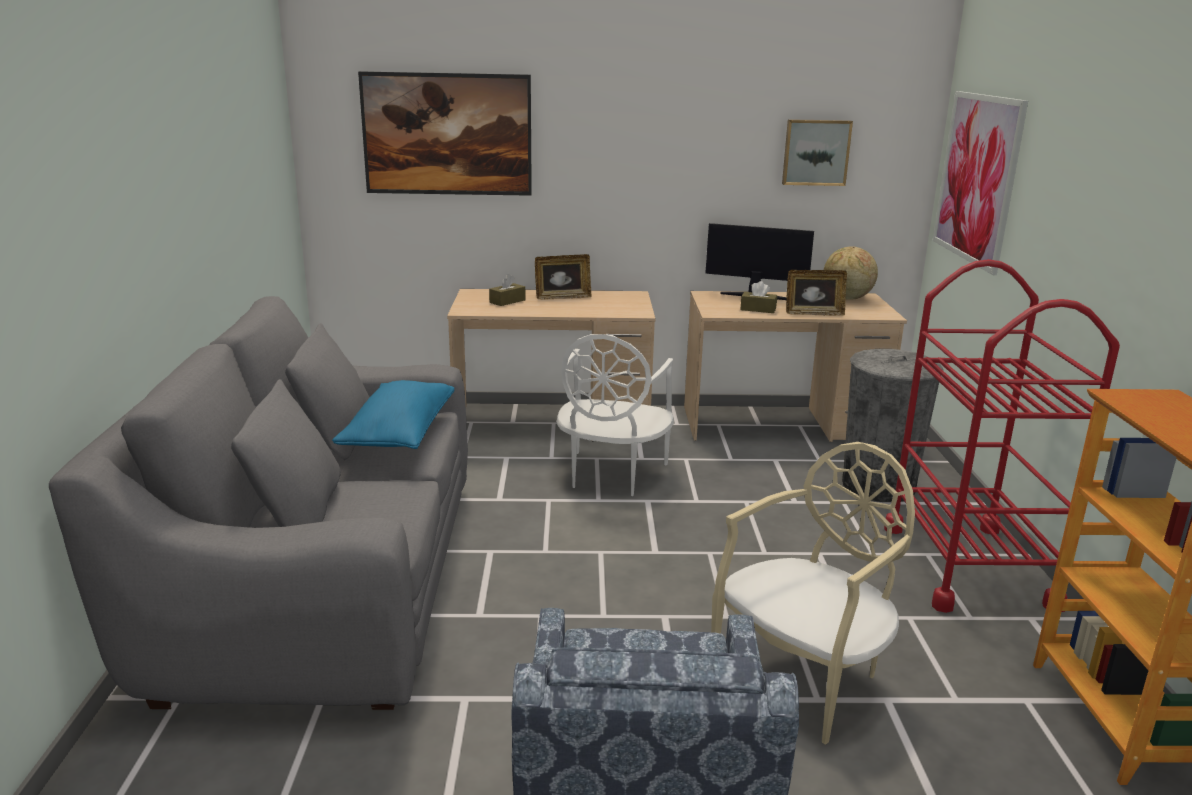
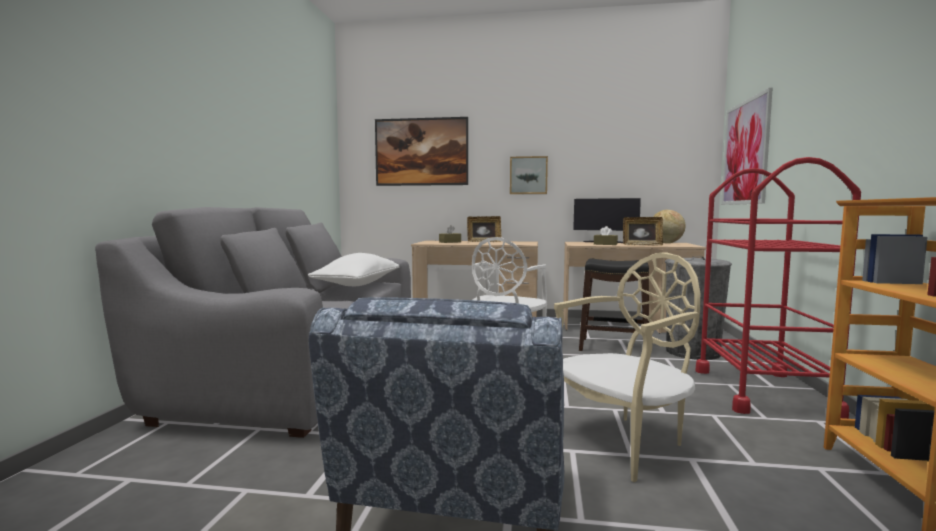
camera: 10 degrees right, 15 degrees down
blue pillow [332,380,455,449] -> white pillow [308,253,399,286]
picture [782,119,853,186] -> picture moved to [510,156,548,194]
none -> black stool [579,258,649,351]

